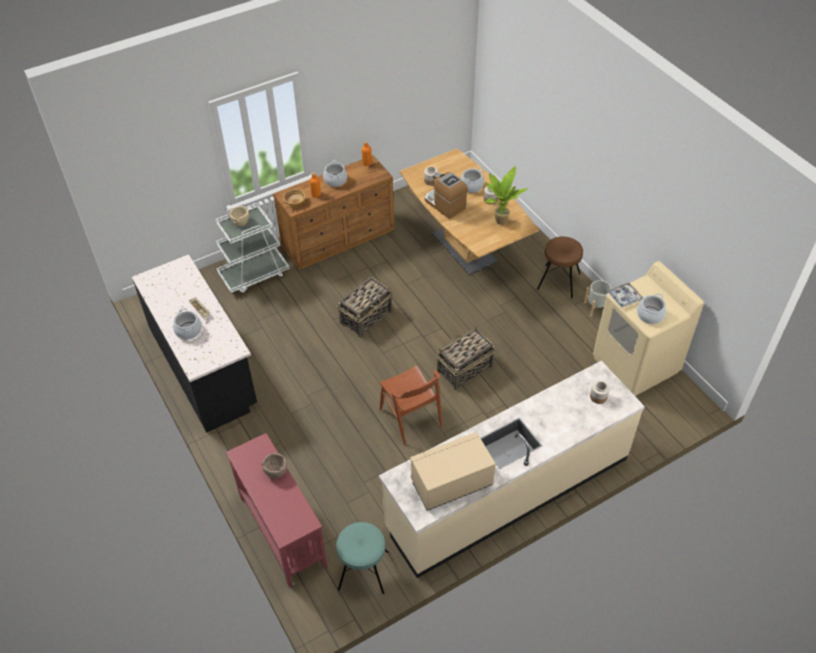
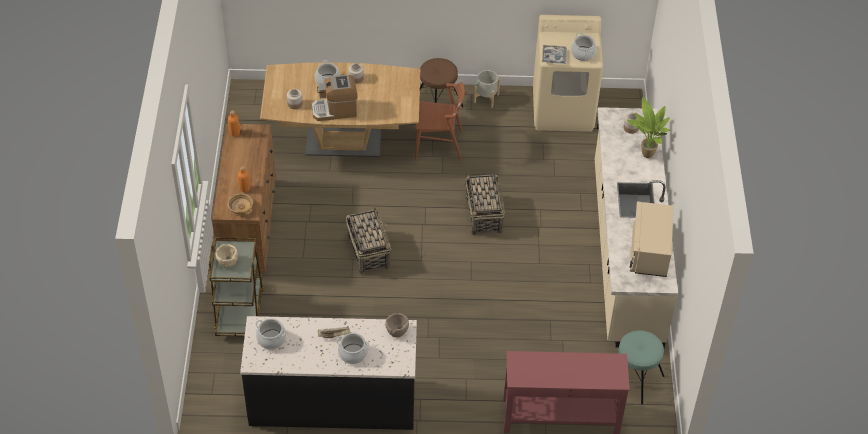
camera: 60 degrees left, 0 degrees up
white cart [216,203,289,294] -> brown cart [209,237,265,337]
brown bowl [262,453,287,478] -> brown bowl moved to [385,313,409,337]
cooking pot [323,160,347,187] -> cooking pot moved to [255,319,286,350]
brown chair [380,366,443,445] -> brown chair moved to [415,82,465,161]
potted plant [485,166,528,225] -> potted plant moved to [627,97,670,158]

